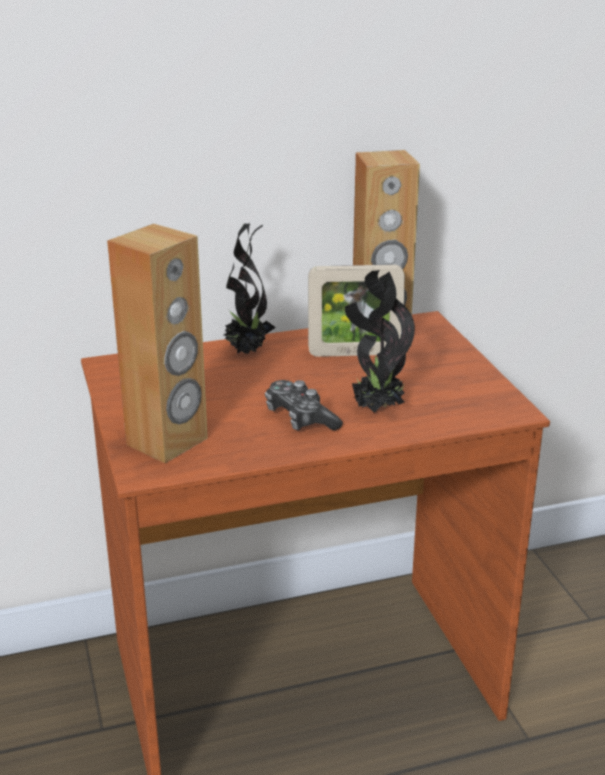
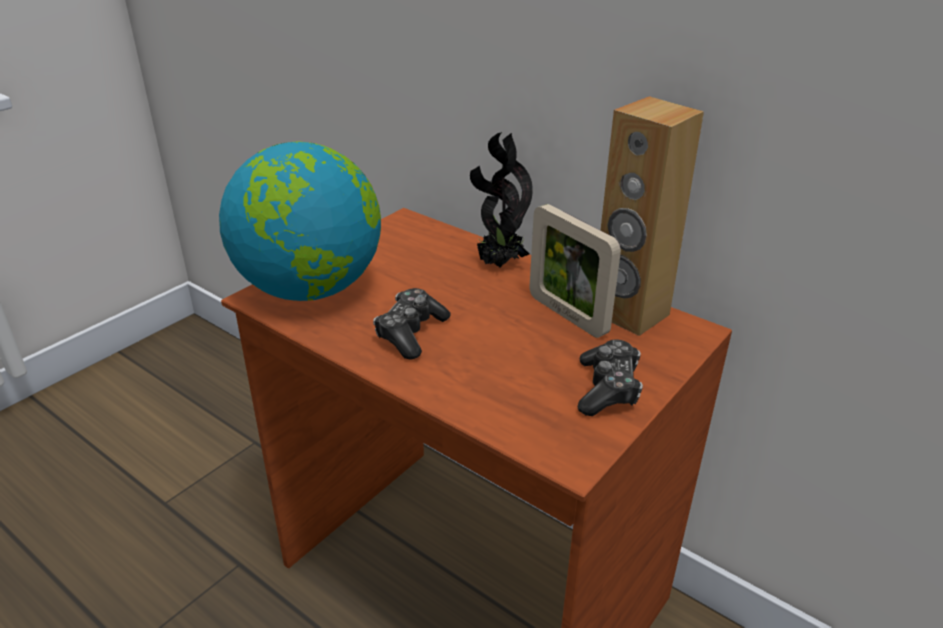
camera: 55 degrees right, 5 degrees up
brown speaker [107,224,208,463] -> globe [219,142,381,301]
potted plant [345,270,415,413] -> none
none -> game controller [578,340,643,416]

